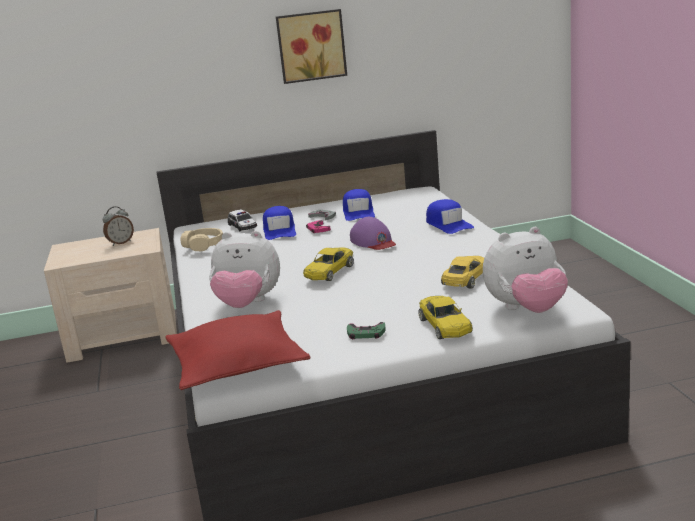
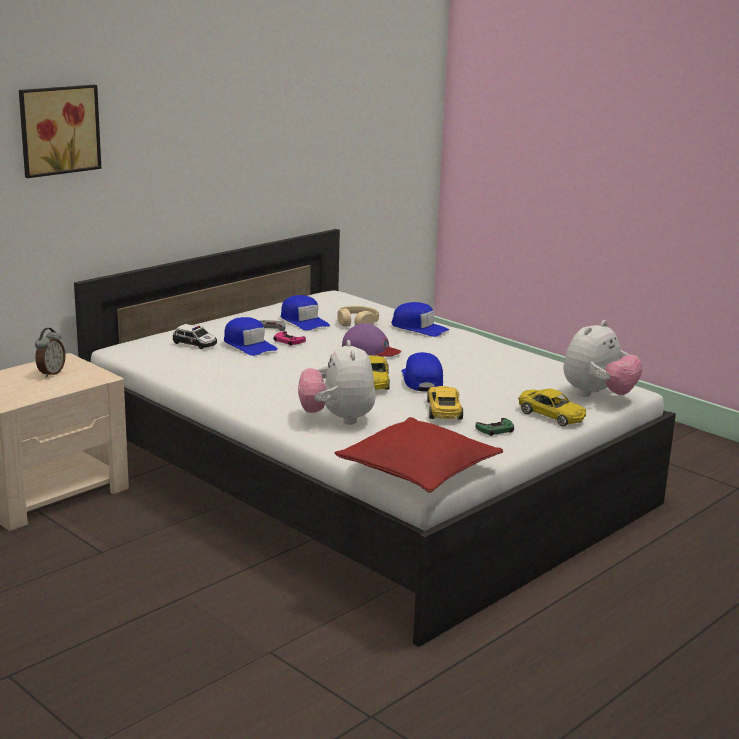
camera: 35 degrees left, 0 degrees up
beige headphones [181,228,223,252] -> beige headphones moved to [337,306,379,327]
plush toy [209,231,280,308] -> plush toy turned 105 degrees clockwise [298,340,376,425]
picture [276,9,347,84] -> picture moved to [19,85,101,178]
yellow toy car [441,256,484,289] -> yellow toy car moved to [427,386,463,420]
none -> blue cap [401,352,443,392]

